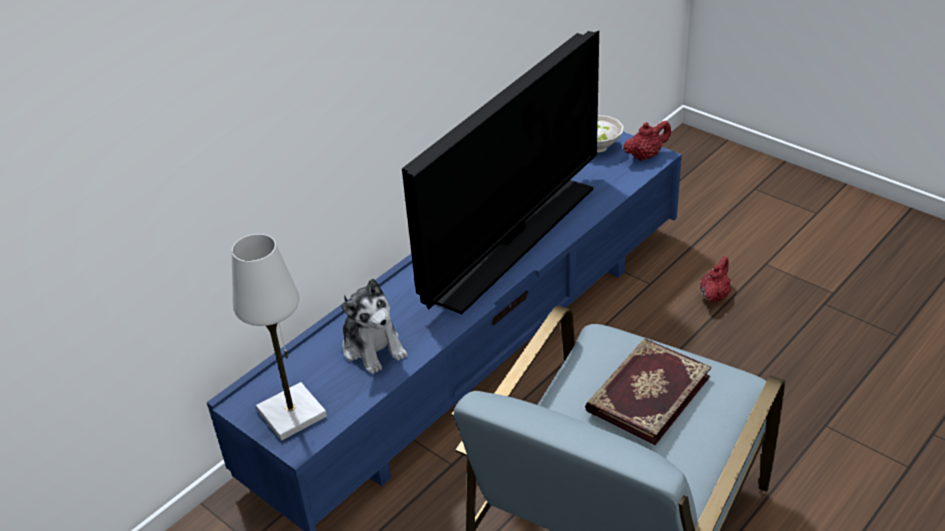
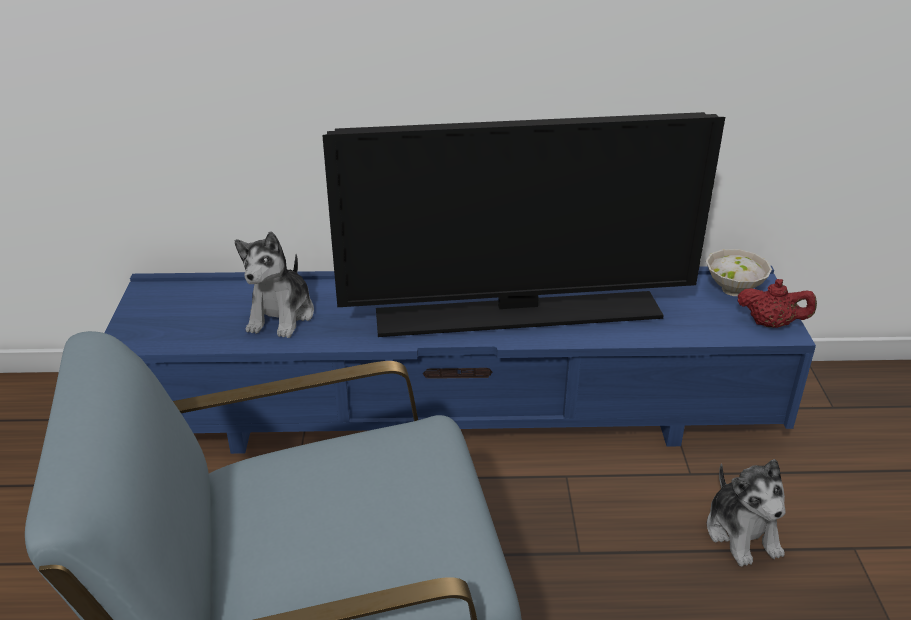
camera: 45 degrees right, 5 degrees down
white table lamp [232,234,327,441] -> none
book [585,338,711,445] -> none
red teapot [700,256,731,303] -> plush toy [706,459,786,567]

